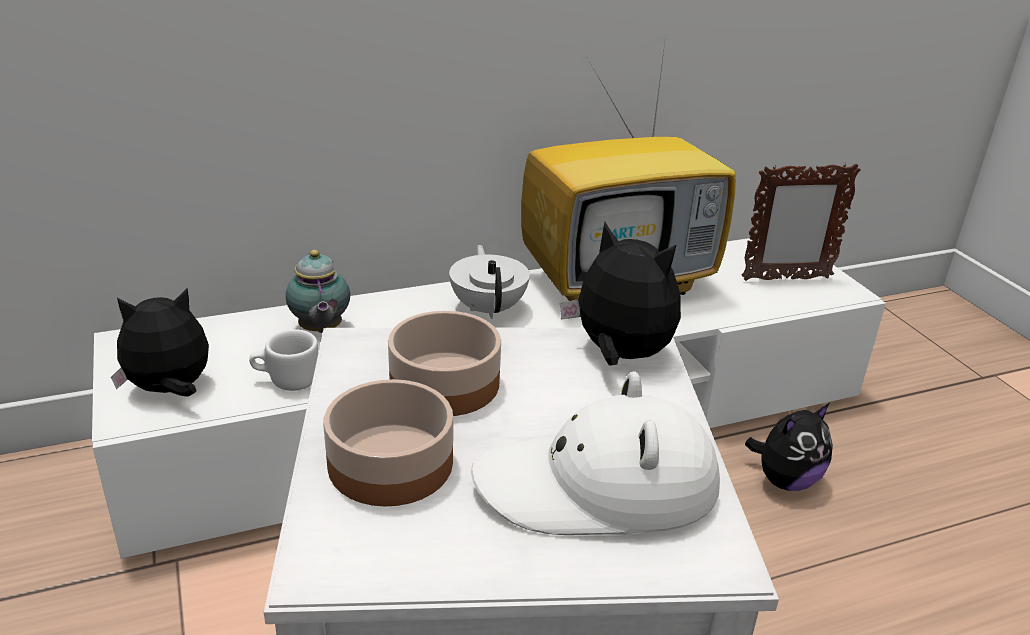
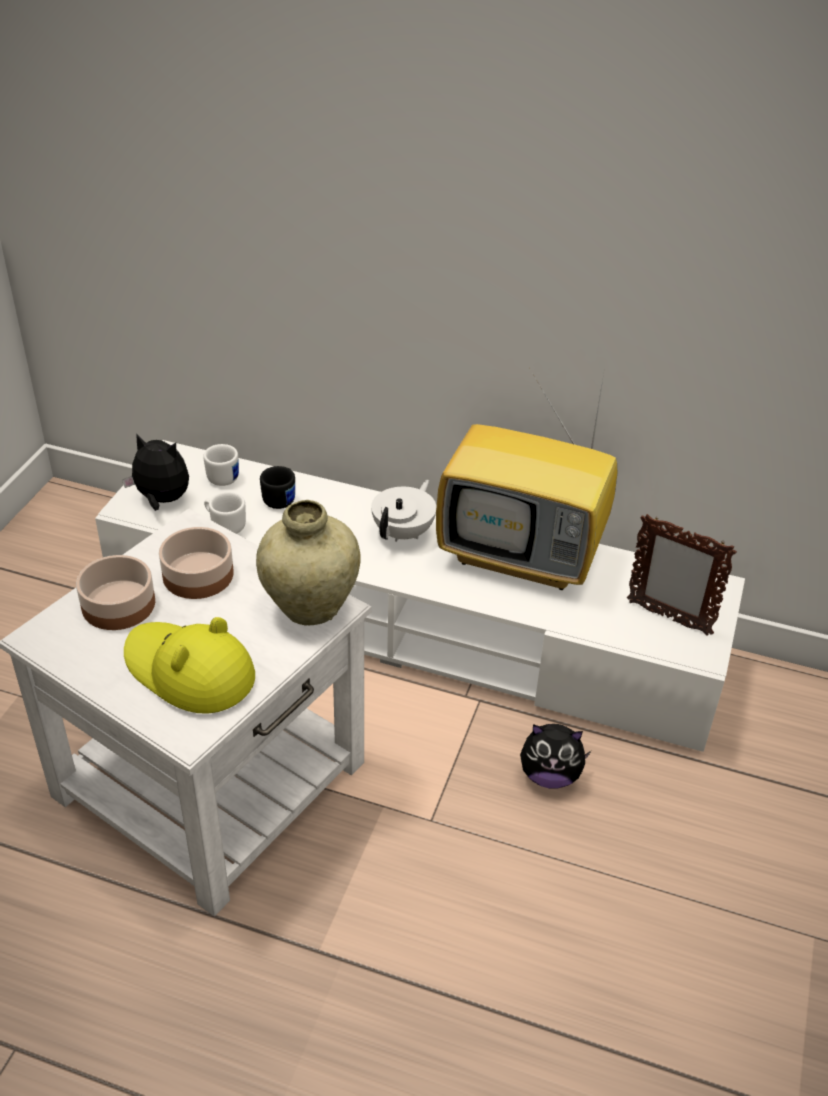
camera: 40 degrees right, 10 degrees up
teapot [286,250,350,333] -> black mug [260,466,295,509]
white hat [471,372,720,535] -> yellow hat [124,617,255,714]
plush toy [560,222,681,366] -> beige vase [256,500,361,626]
none -> white mug [203,444,239,486]

